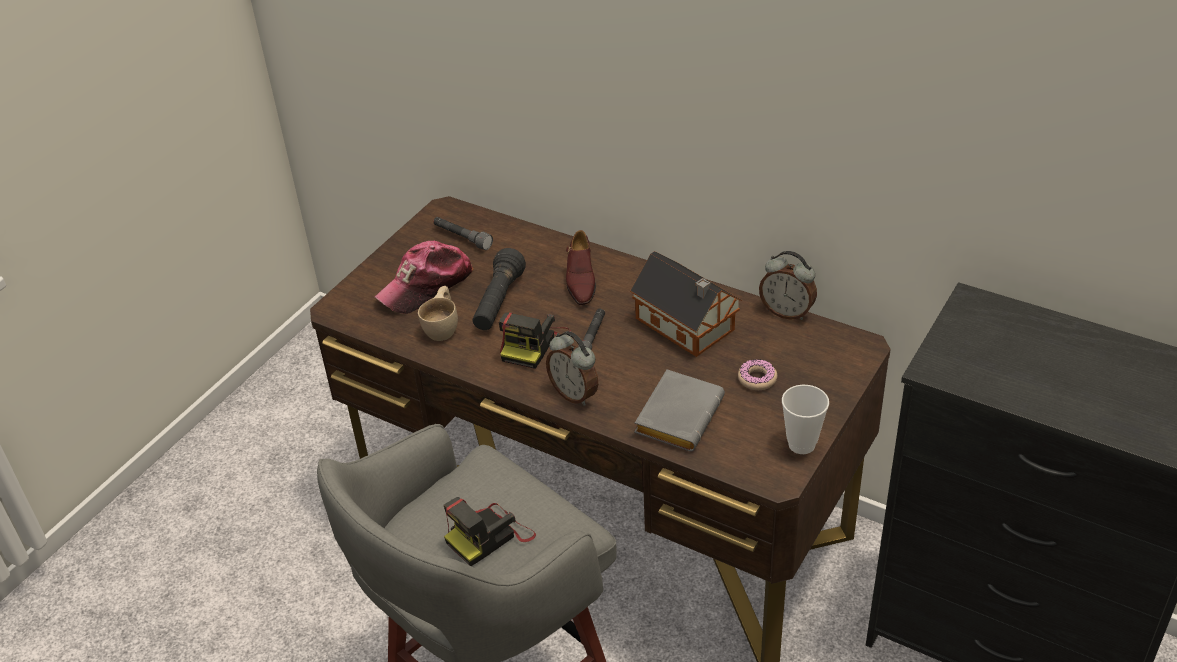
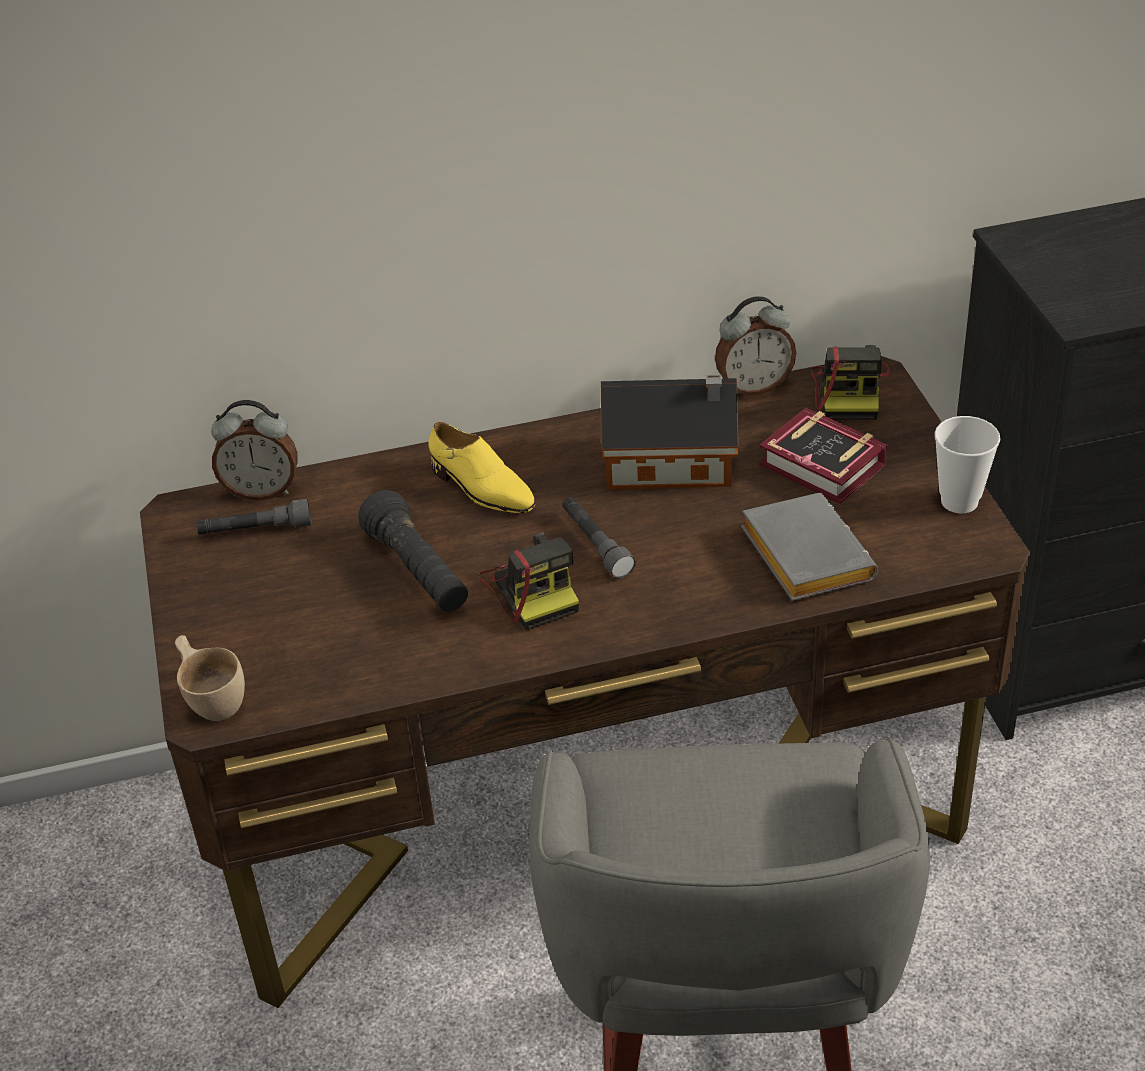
camera: 45 degrees left, 0 degrees up
cap [375,241,474,314] -> none
beige cup [418,286,458,341] -> beige cup moved to [175,635,245,721]
camera [444,497,536,566] -> camera moved to [811,345,890,420]
alarm clock [546,331,598,406] -> alarm clock moved to [211,400,298,501]
brown shoe [566,230,596,305] -> yellow shoe [428,422,535,513]
donut [738,359,777,390] -> book [759,408,887,504]

